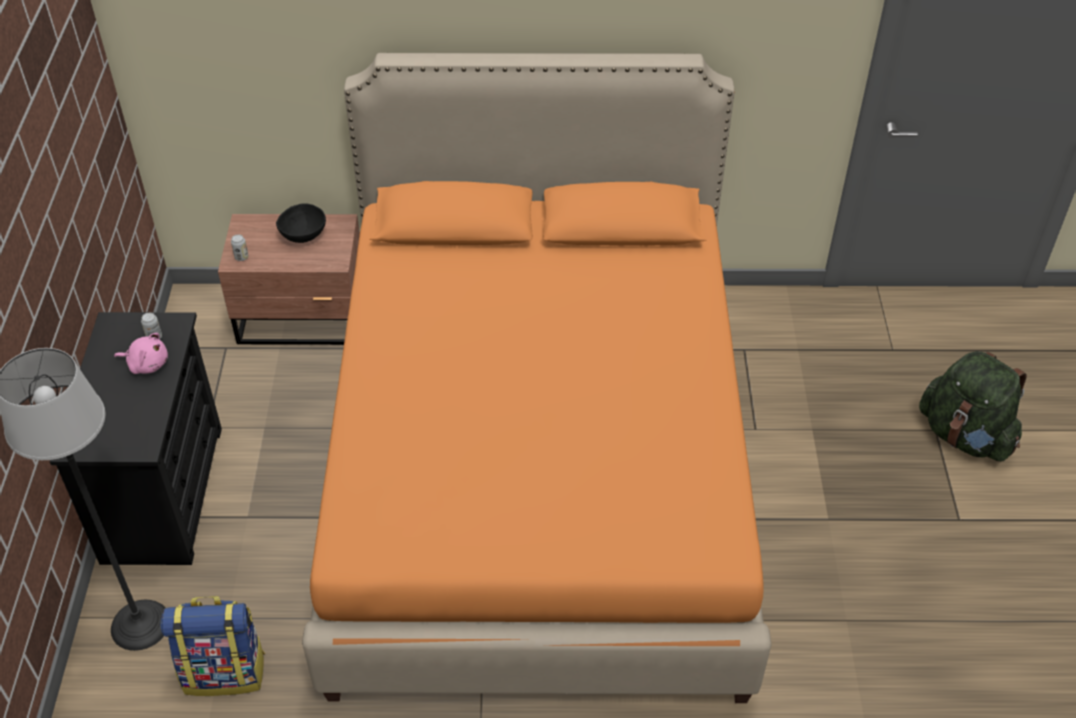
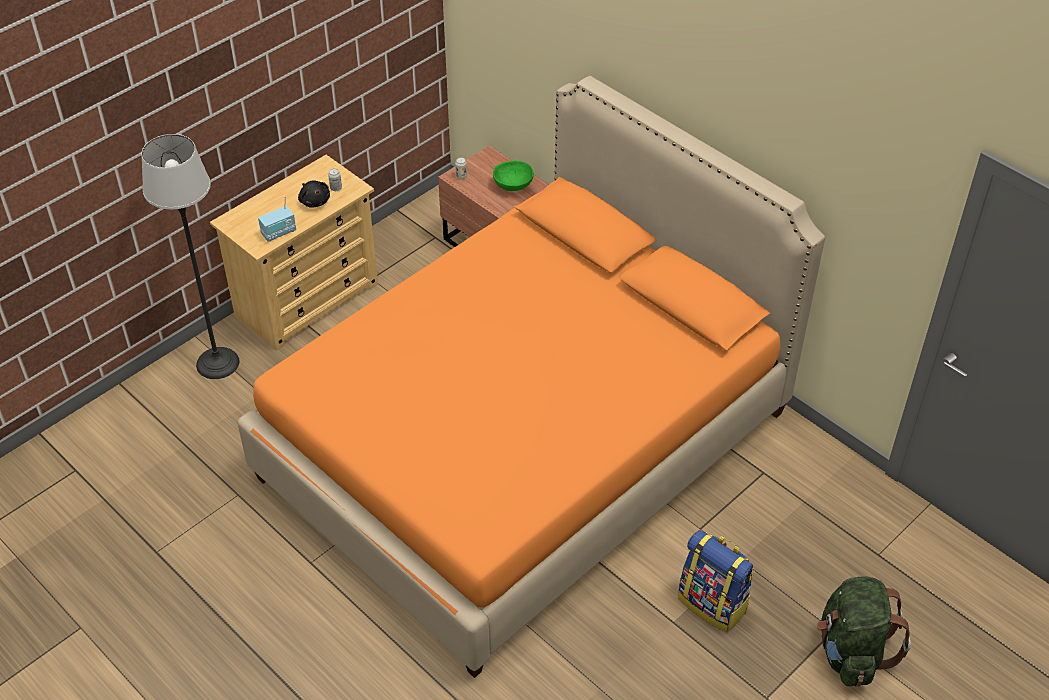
camera: 45 degrees right, 0 degrees up
black dresser [50,312,222,565] -> beige dresser [210,155,378,351]
pink plush toy [114,333,168,374] -> black plush toy [298,180,330,208]
backpack [160,596,265,696] -> backpack moved to [678,530,755,633]
black bowl [276,203,326,243] -> green bowl [493,160,534,191]
none -> radio [258,196,296,242]

